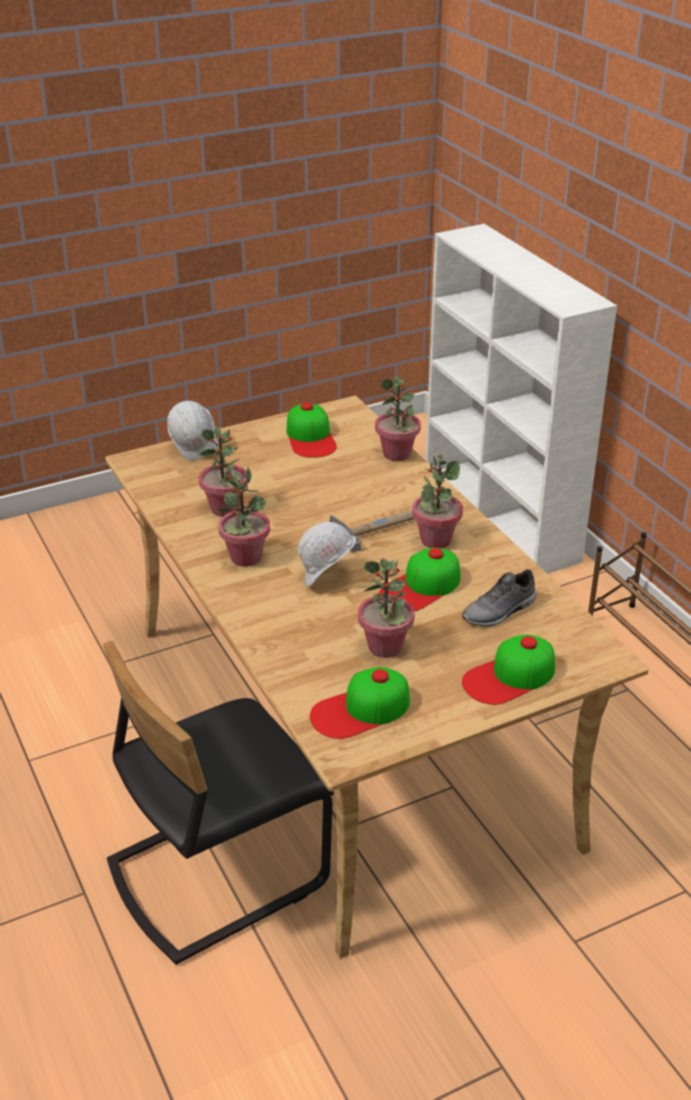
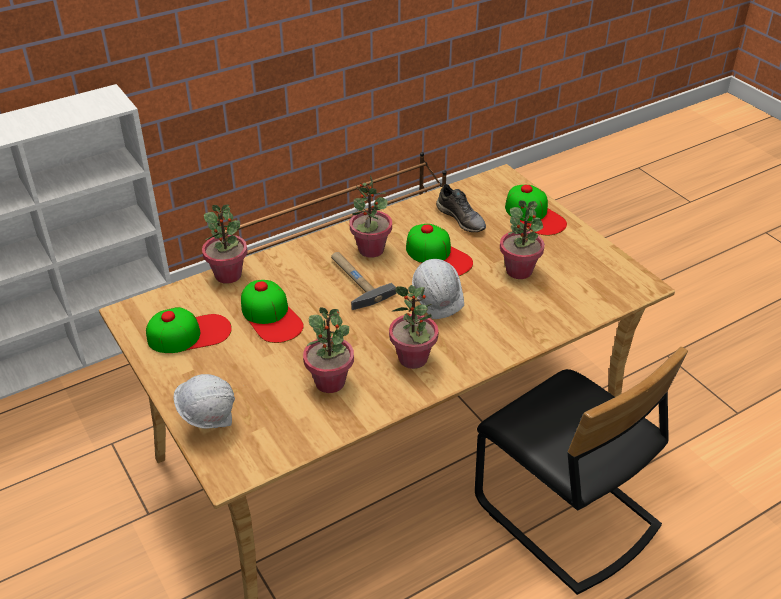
camera: 95 degrees left, 5 degrees up
cap [310,667,410,739] -> cap moved to [241,280,304,343]

